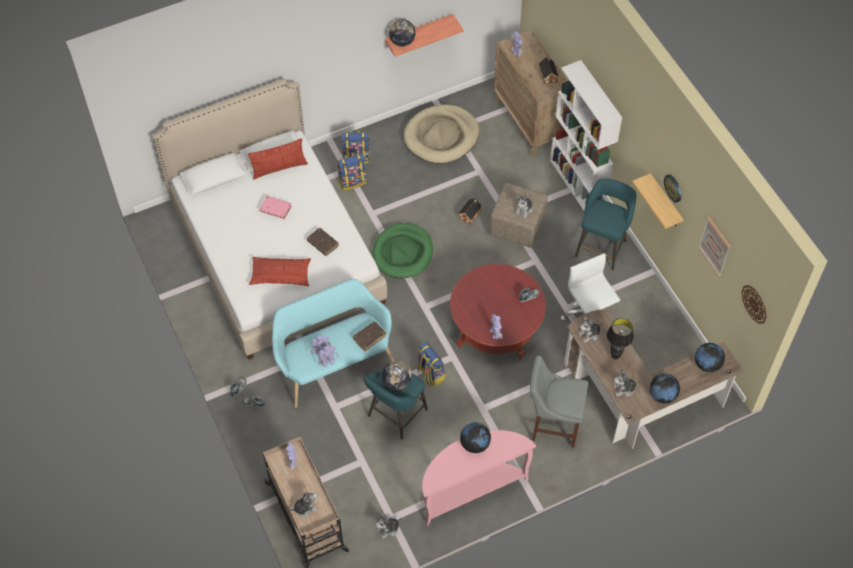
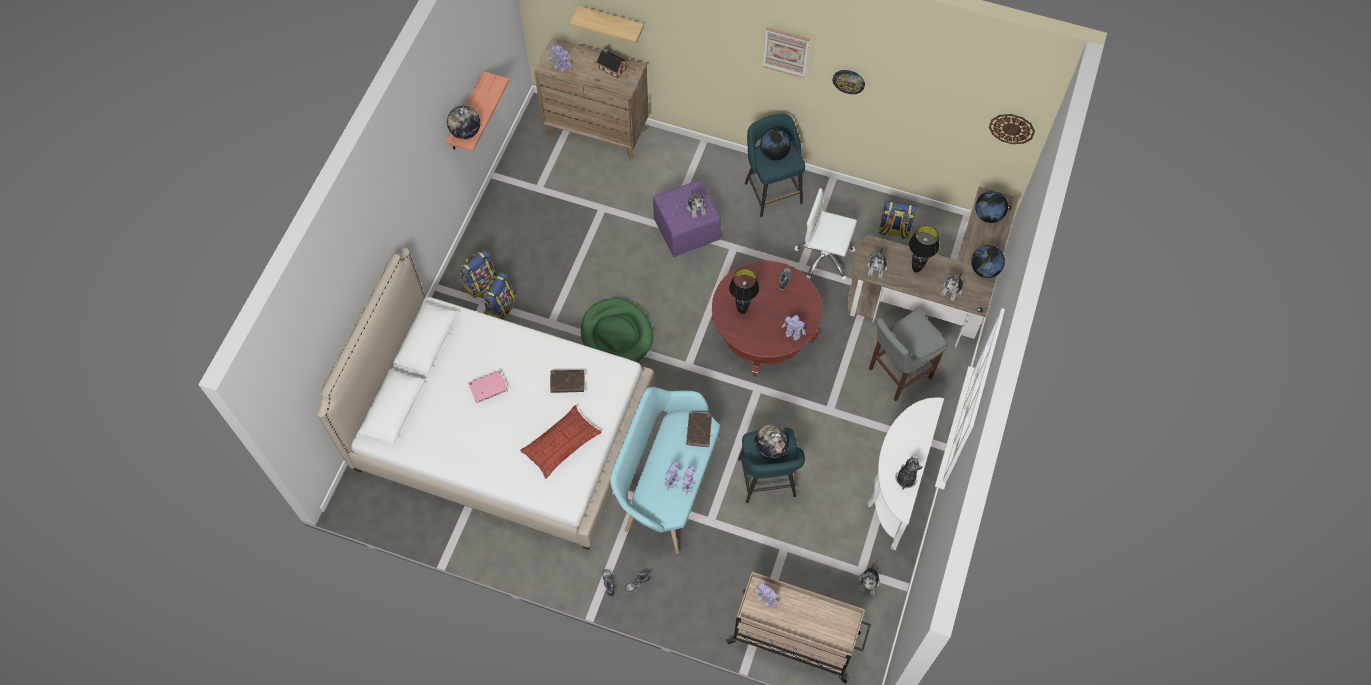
camera: 45 degrees left, 5 degrees up
pillow [248,138,308,180] -> none
plush toy [290,492,318,517] -> plush toy moved to [895,455,923,489]
beige dog bed [404,104,479,164] -> none
backpack [417,342,445,387] -> backpack moved to [878,201,917,240]
pink console table [422,430,536,526] -> white console table [868,397,944,550]
toy house [458,198,482,224] -> none
globe [460,422,491,453] -> globe moved to [760,129,791,160]
beige ottoman [490,183,547,248] -> purple ottoman [653,180,721,257]
white bookcase [550,60,622,211] -> none
shelf [632,173,684,229] -> shelf moved to [570,6,644,44]
picture [698,217,731,276] -> picture moved to [763,27,809,78]
none -> black table lamp [729,269,759,314]

